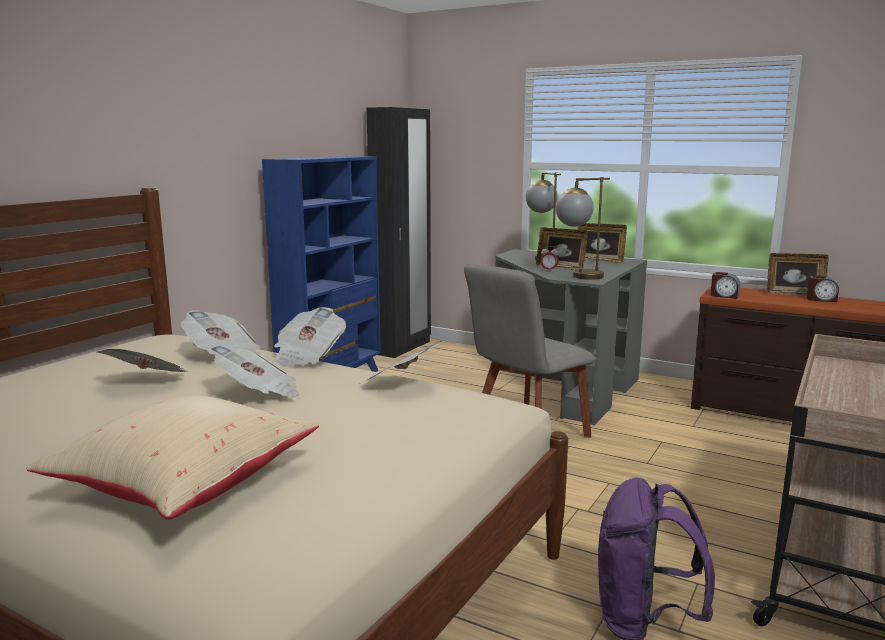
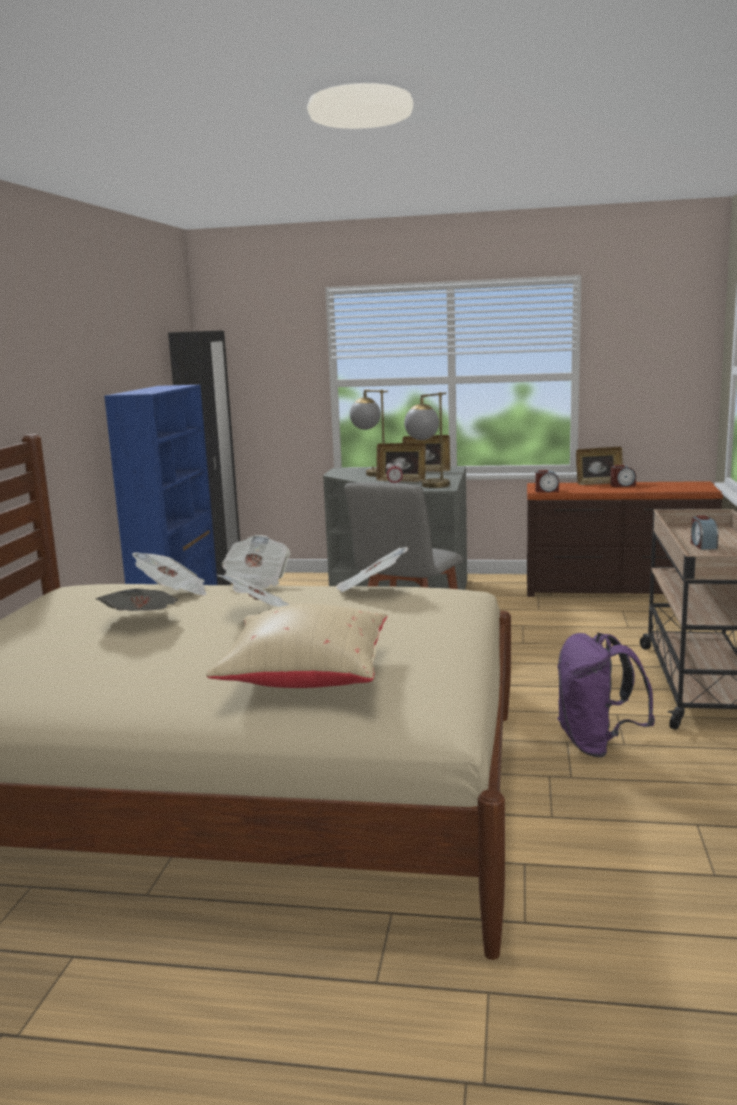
camera: 20 degrees left, 0 degrees up
none -> alarm clock [691,515,719,550]

